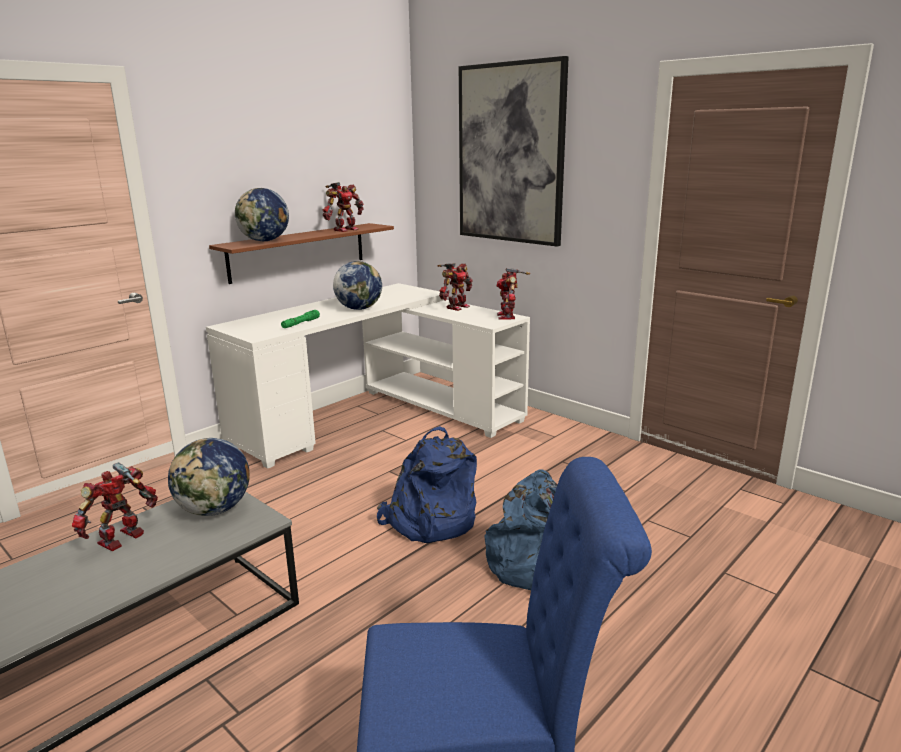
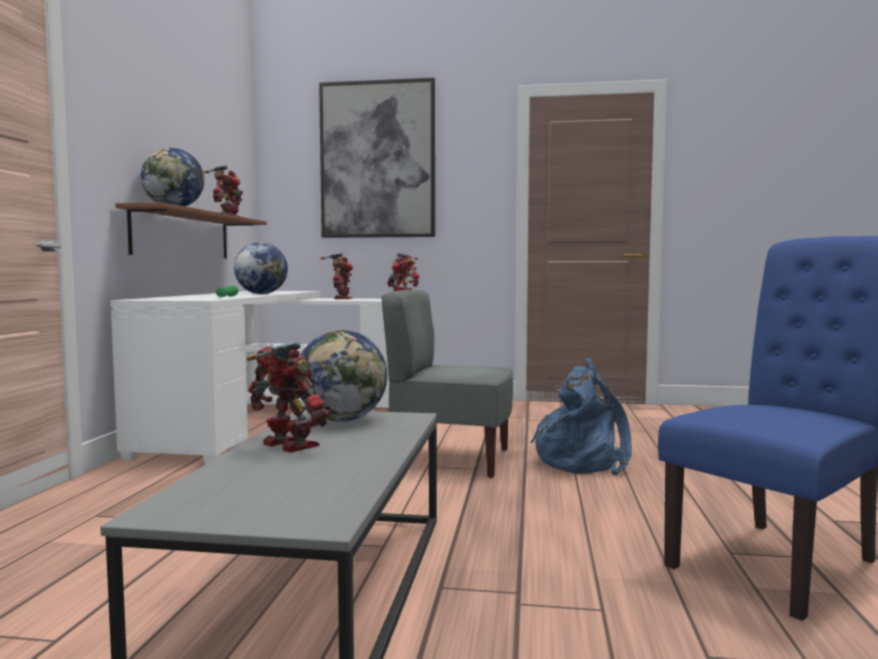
camera: 35 degrees left, 15 degrees down
toy robot [72,462,158,552] -> toy robot turned 135 degrees clockwise [246,341,329,452]
blue backpack [377,426,477,543] -> grey chair [382,290,513,478]

